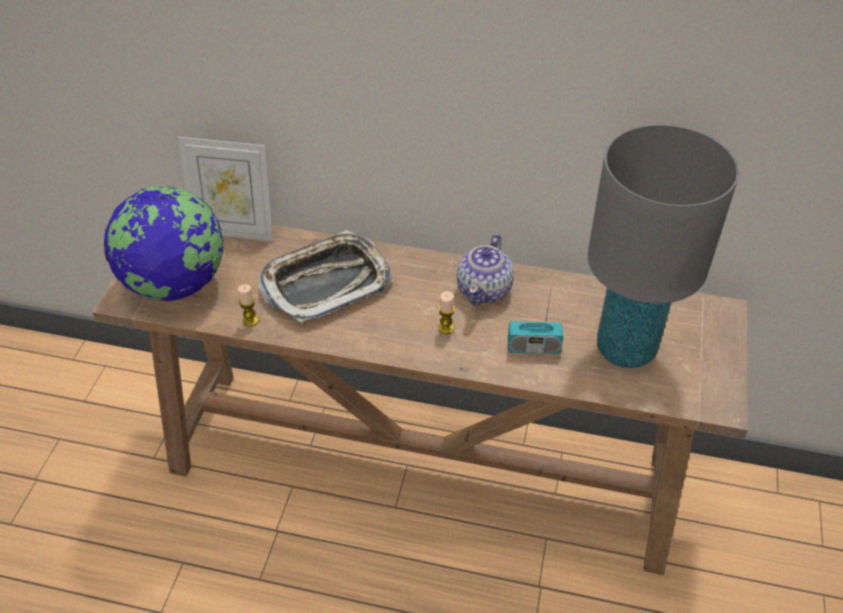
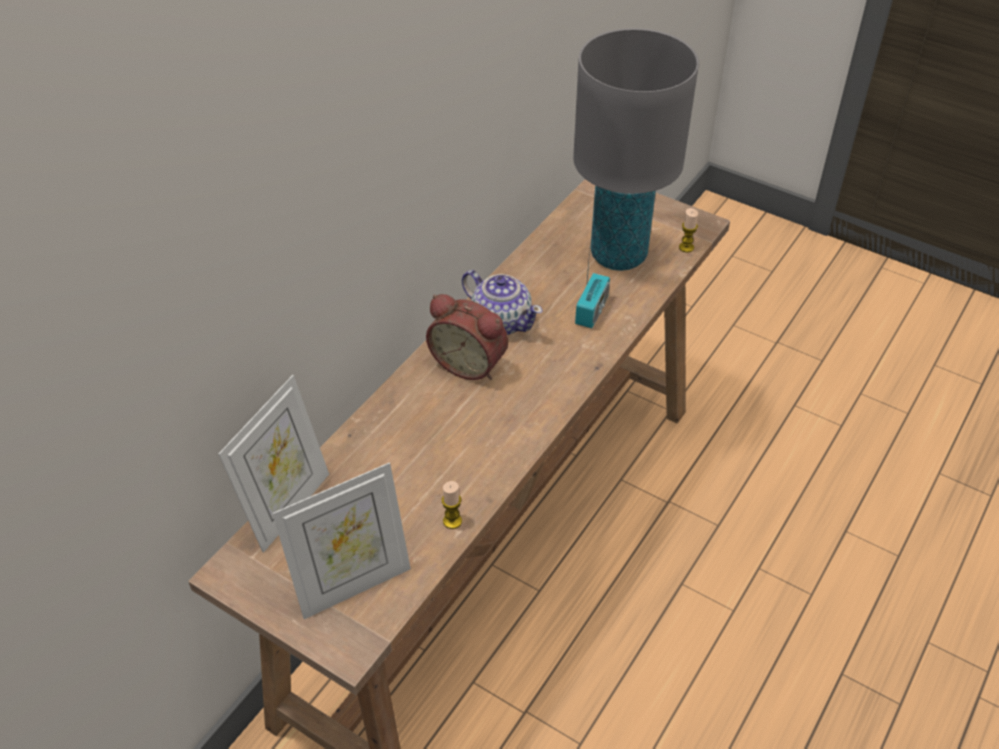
camera: 70 degrees left, 0 degrees up
globe [104,186,223,301] -> picture frame [273,462,411,619]
tray [258,230,392,323] -> none
candle [438,291,455,334] -> candle moved to [679,208,698,253]
none -> alarm clock [426,294,508,380]

